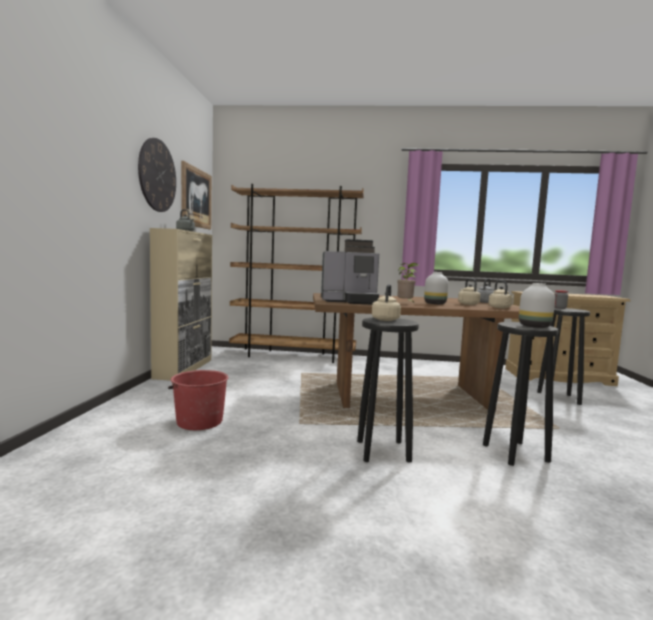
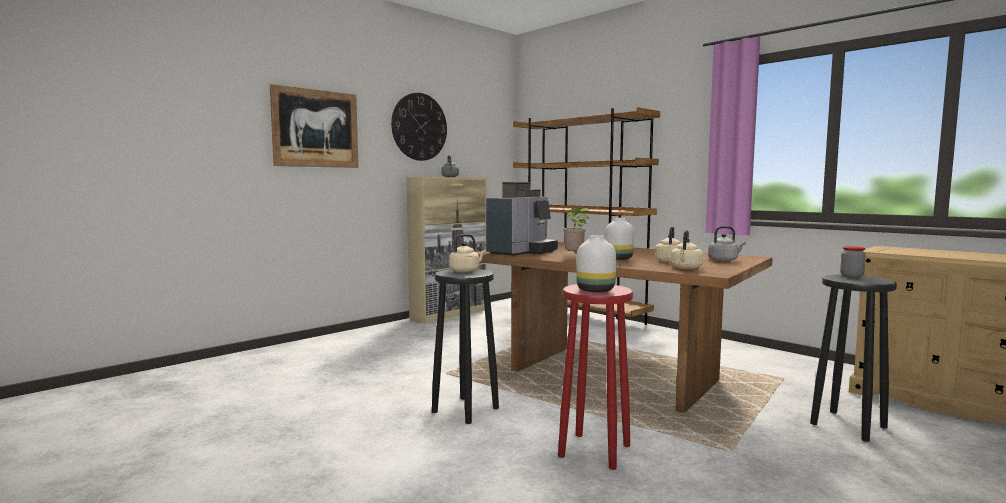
camera: 40 degrees right, 0 degrees up
red bucket [168,370,229,430] -> none
picture [181,161,212,230] -> picture moved to [270,84,358,168]
coffee machine [321,239,379,304] -> coffee machine turned 90 degrees counterclockwise [486,182,558,256]
black stool [483,322,558,466] -> red stool [558,284,633,470]

